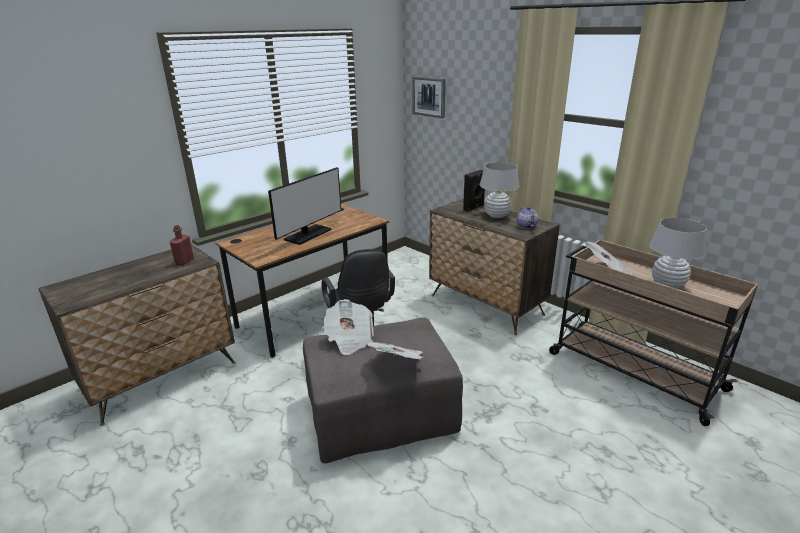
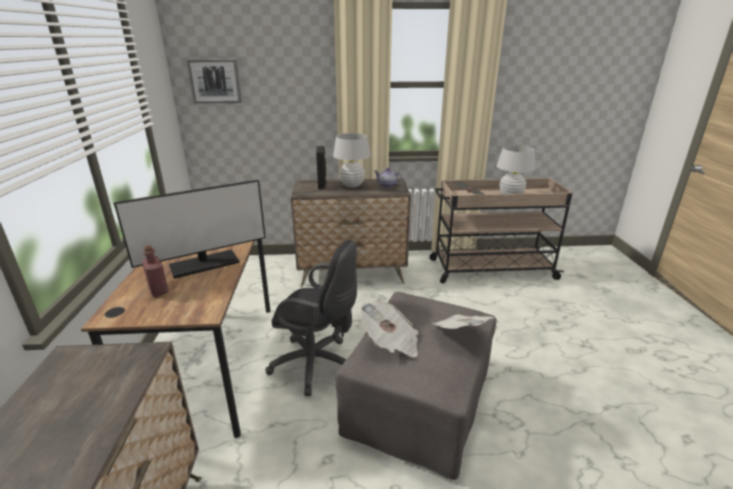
camera: 50 degrees left, 0 degrees up
red bottle [169,225,194,265] -> red bottle moved to [142,245,169,297]
monitor [268,167,341,245] -> monitor turned 75 degrees clockwise [114,180,266,279]

